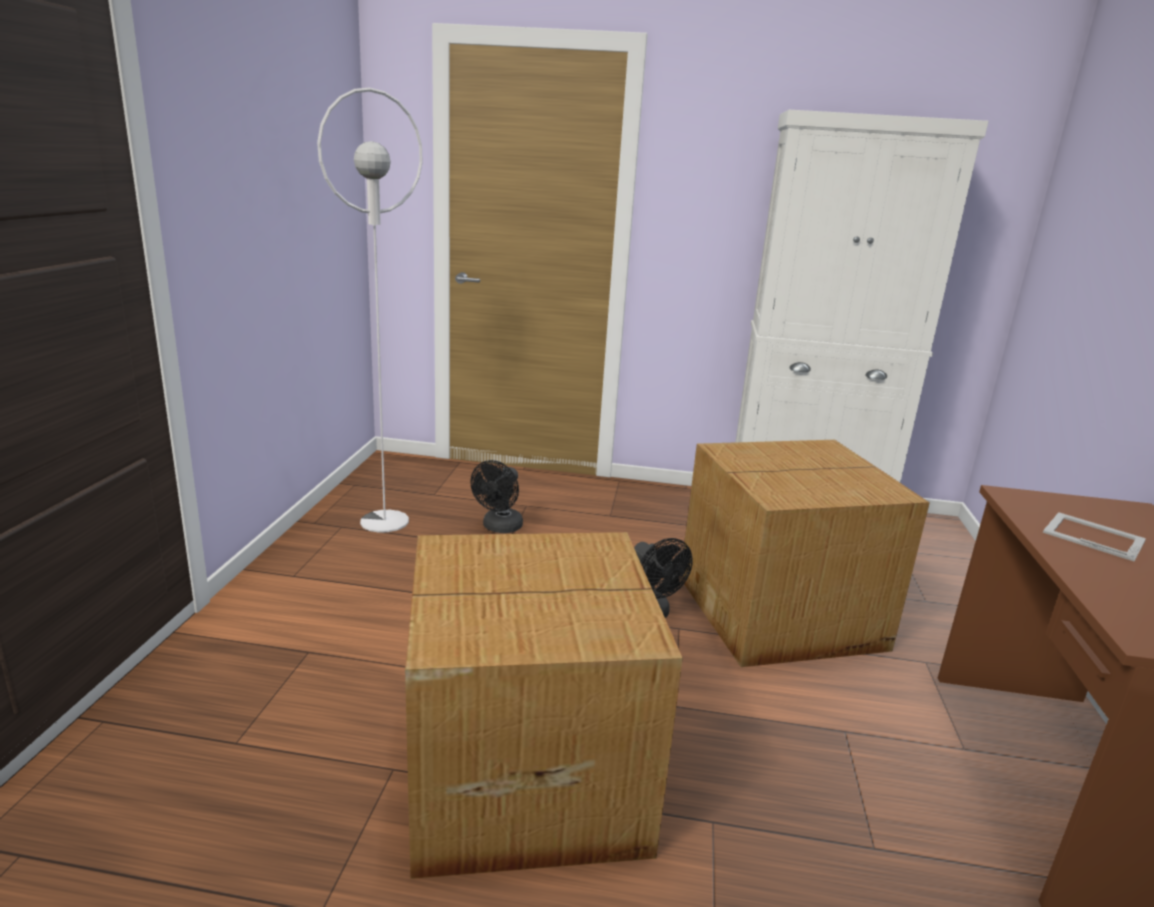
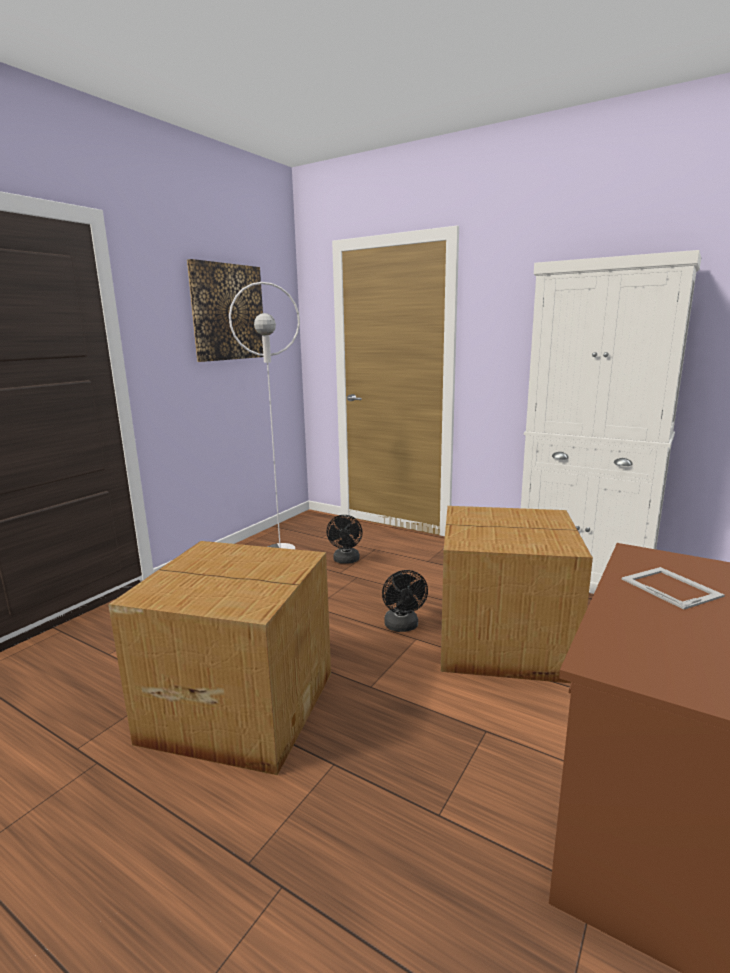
camera: 25 degrees right, 5 degrees down
black fan [470,460,523,533] -> black fan turned 45 degrees counterclockwise [327,515,362,564]
none -> picture [187,259,263,362]

